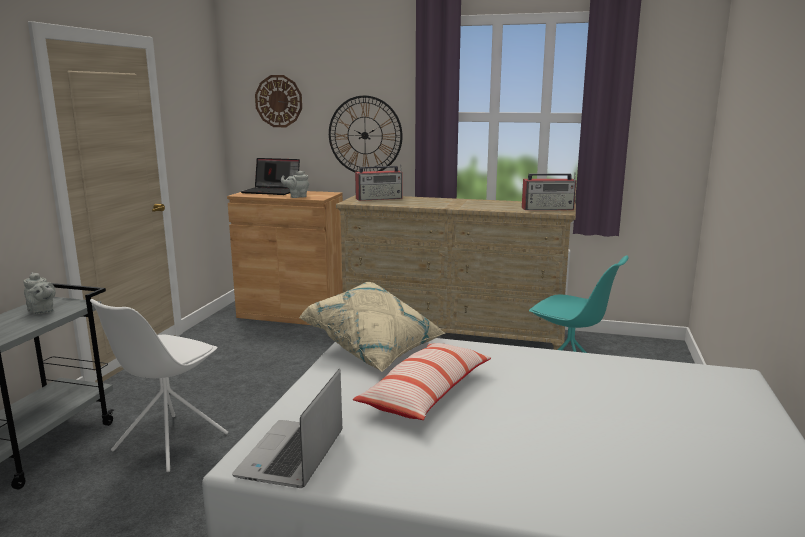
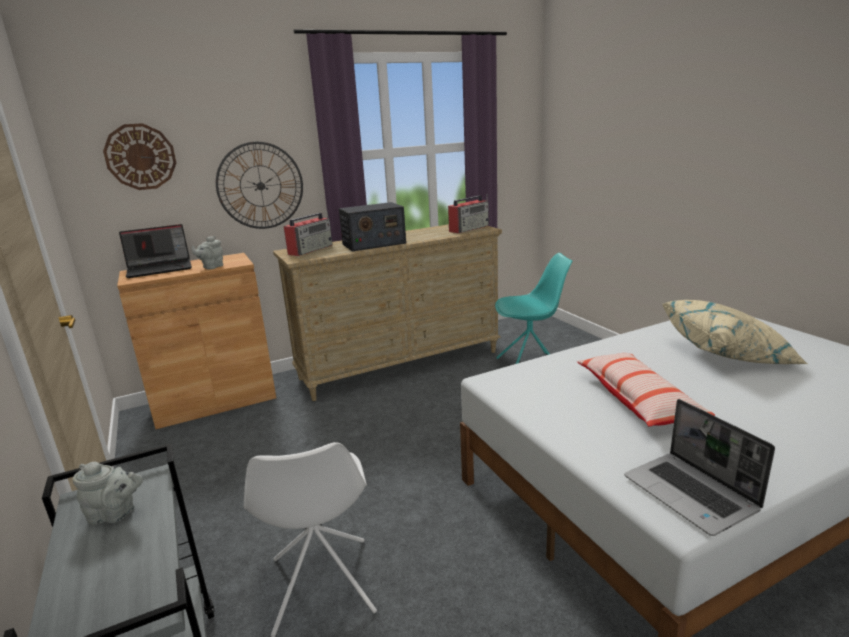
camera: 40 degrees left, 5 degrees up
beige pillow [299,282,445,372] -> beige pillow moved to [662,300,807,364]
none -> radio [339,202,406,251]

